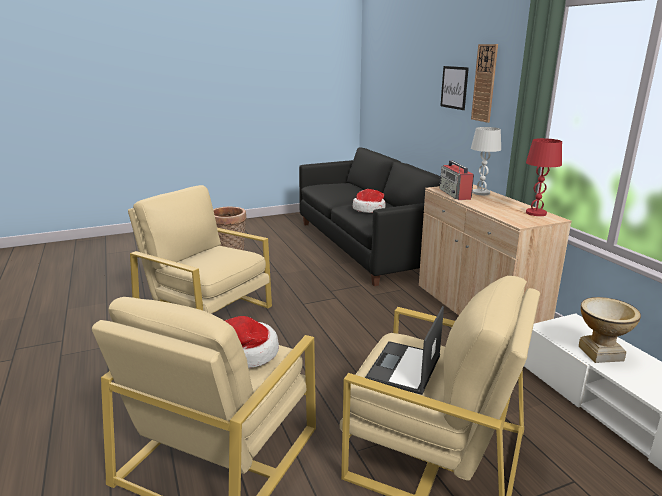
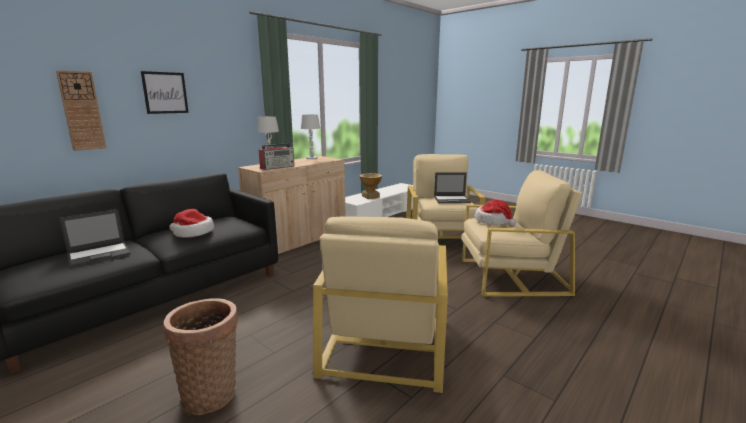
camera: 115 degrees left, 5 degrees down
wall clock [471,44,498,123] -> wall clock moved to [56,70,106,151]
red table lamp [526,138,562,216] -> white table lamp [301,115,320,159]
none -> laptop [59,209,131,268]

